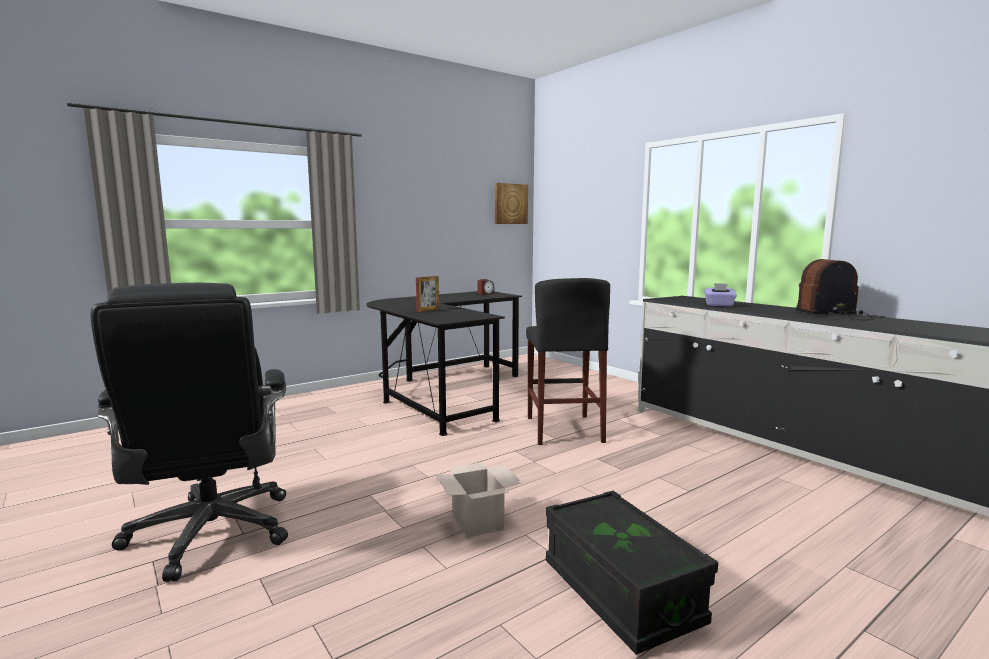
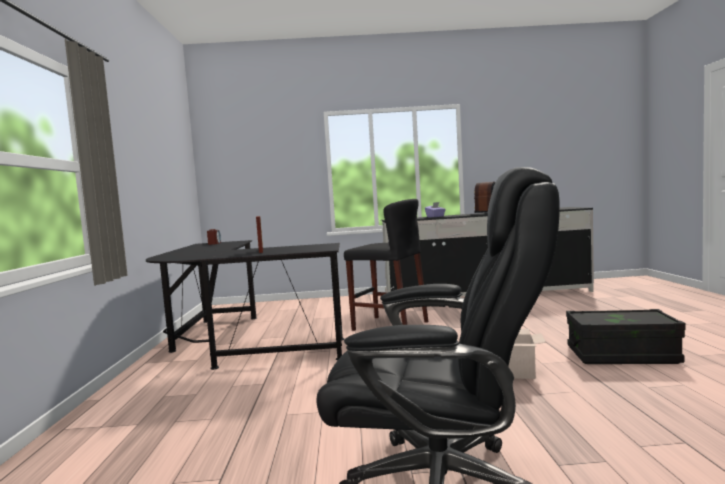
camera: 55 degrees left, 5 degrees down
picture [495,183,528,224] -> none

